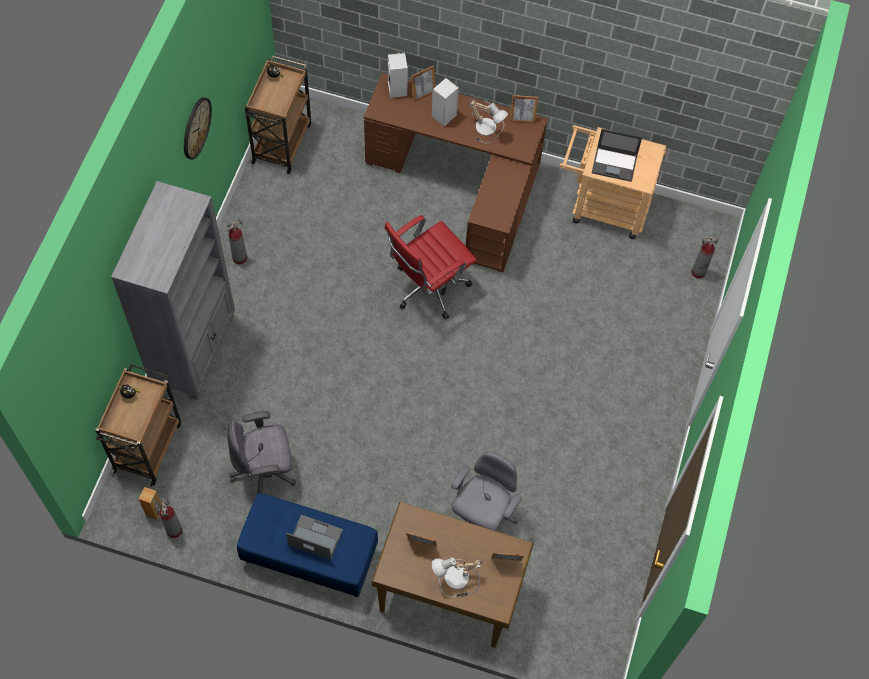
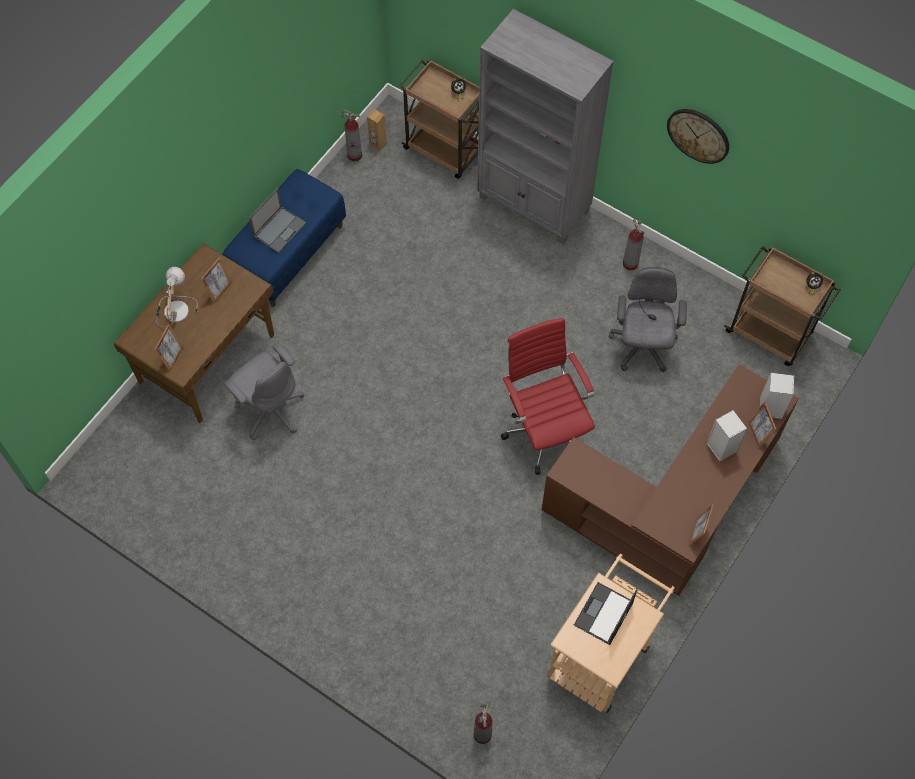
camera: 110 degrees right, 0 degrees up
grey office chair [227,411,297,494] -> grey office chair moved to [608,267,687,372]
table lamp [469,100,508,144] -> none

